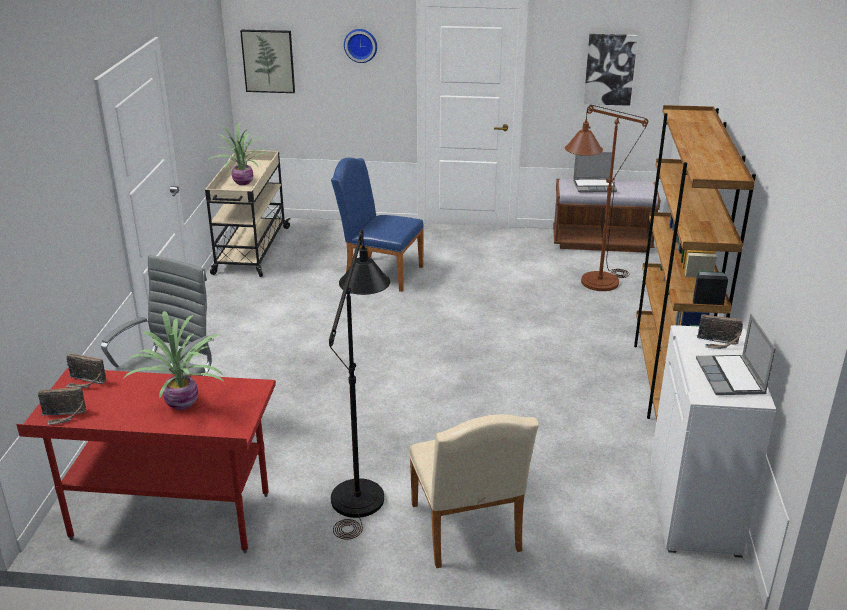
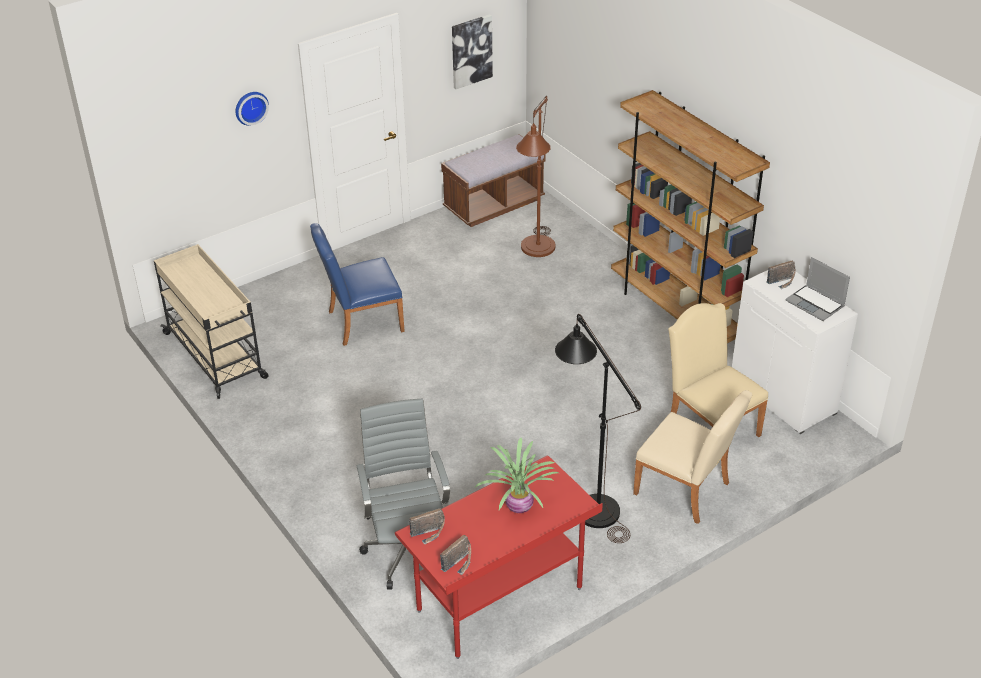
camera: 40 degrees left, 10 degrees up
potted plant [206,123,266,185] -> none
picture [240,30,295,93] -> none
laptop [573,152,617,192] -> none
none -> beige chair [668,303,768,437]

